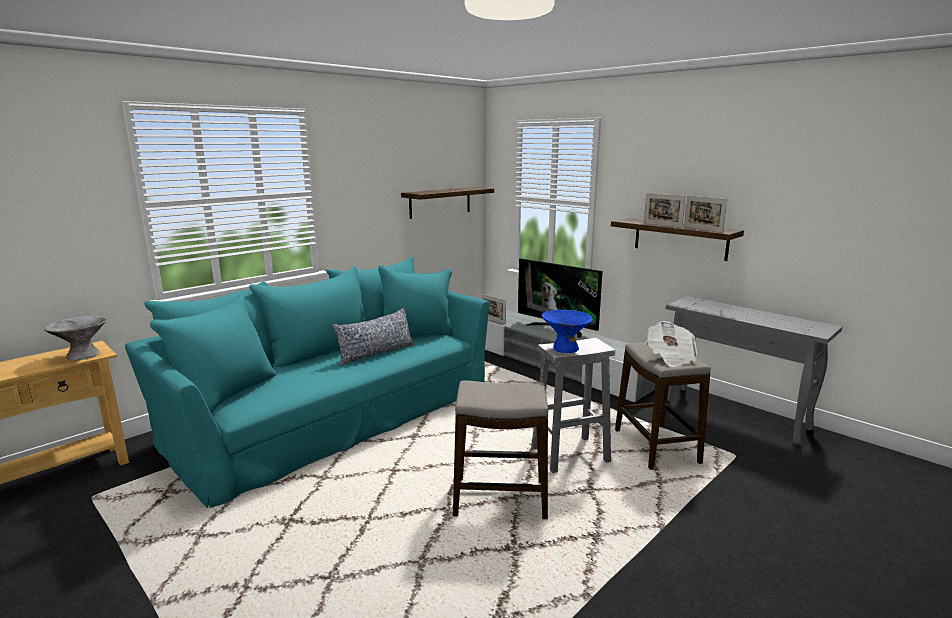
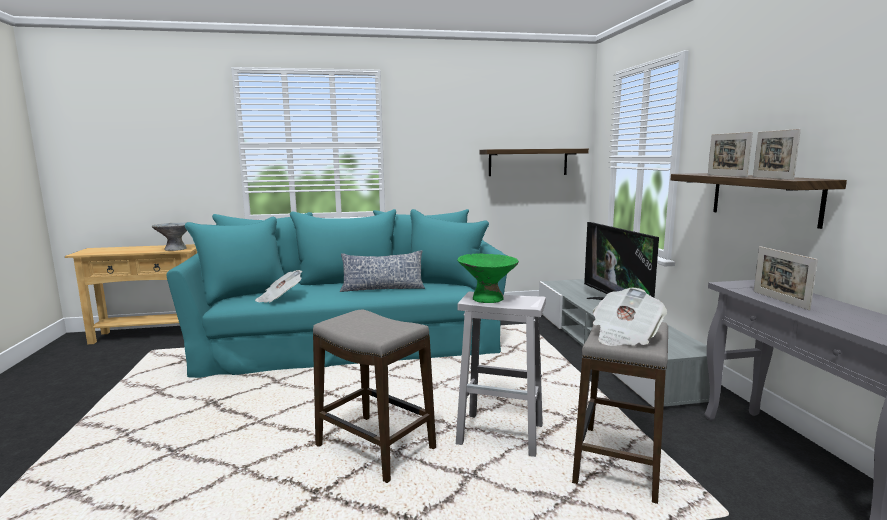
camera: 35 degrees right, 5 degrees down
picture frame [481,294,506,324] -> picture frame moved to [754,246,818,311]
blue bowl [542,310,593,353] -> green bowl [457,254,519,303]
none -> newspaper [255,270,302,303]

